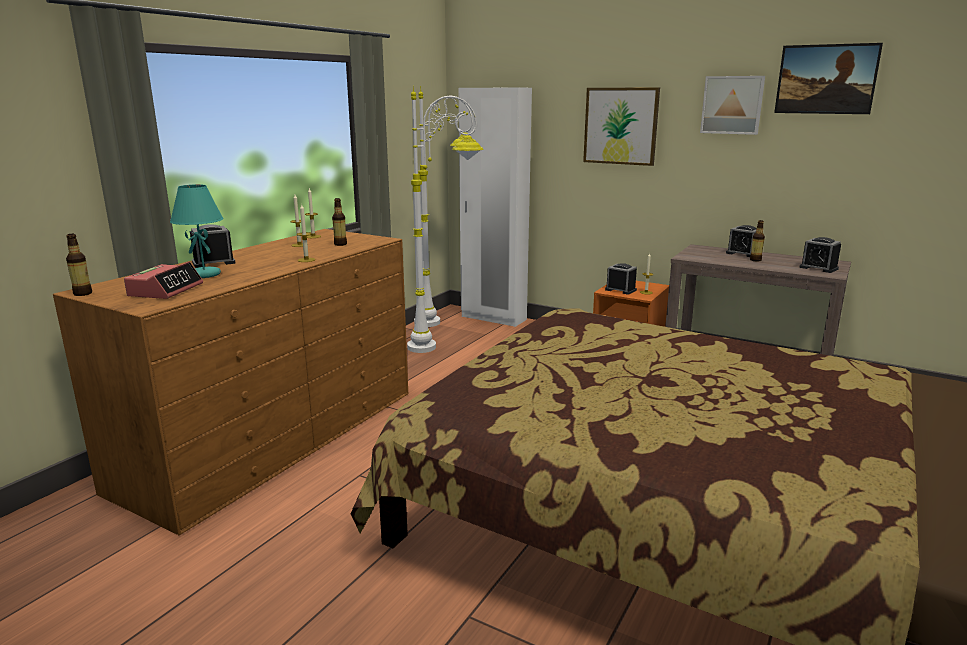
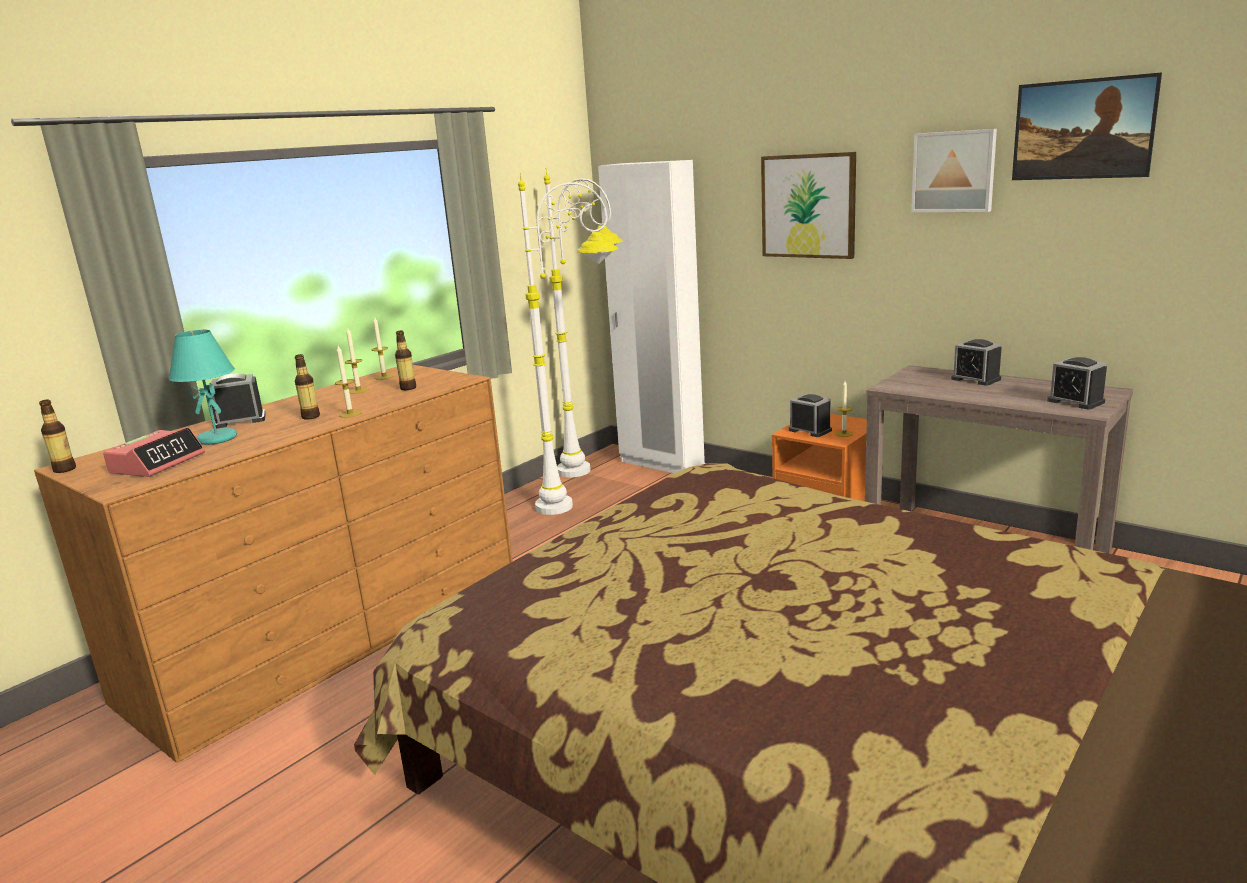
camera: 10 degrees right, 0 degrees up
bottle [750,220,765,262] -> bottle moved to [295,354,320,420]

